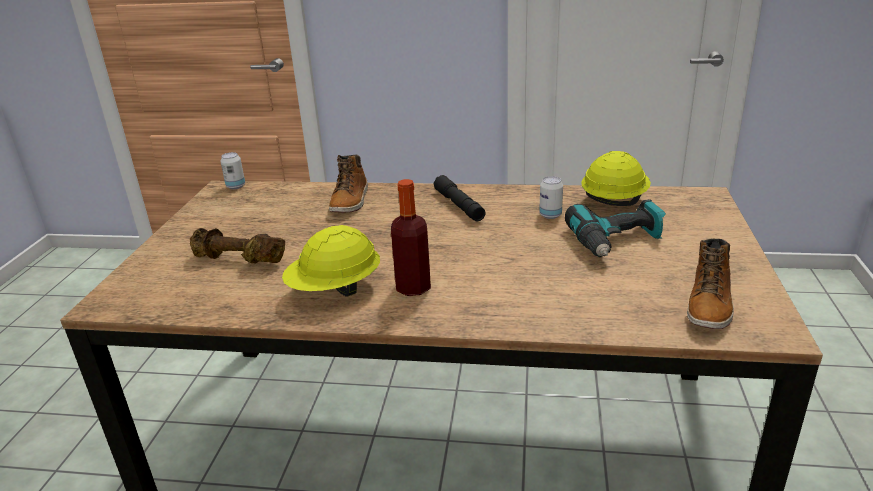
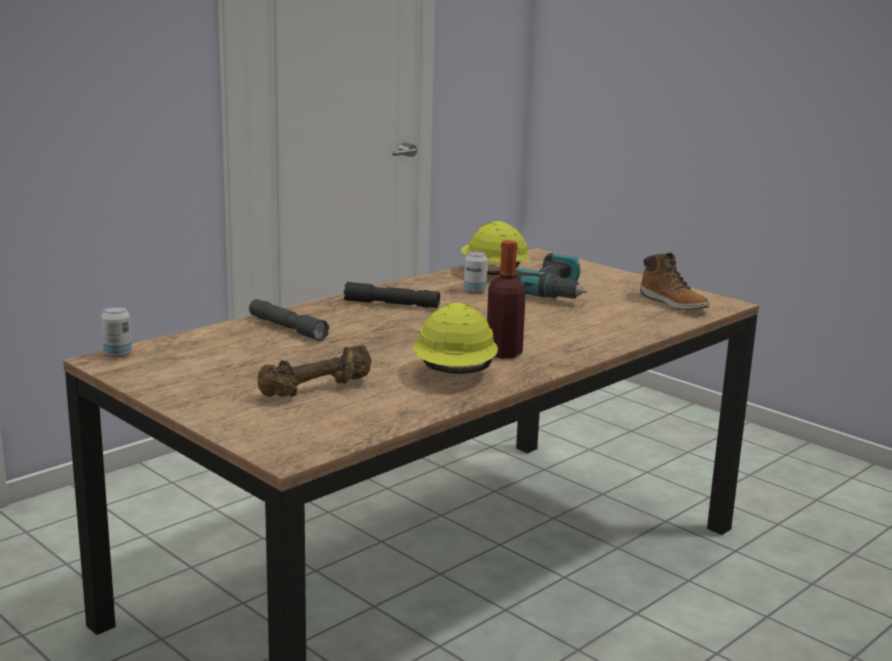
camera: 55 degrees left, 10 degrees down
boot [329,155,368,213] -> grey flashlight [249,299,329,341]

